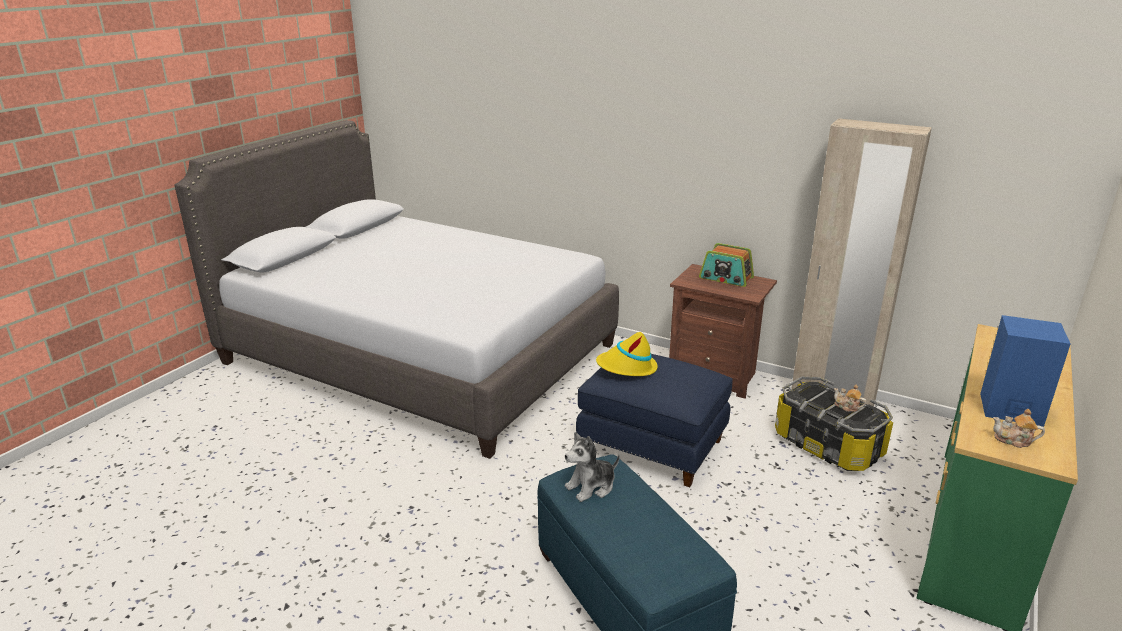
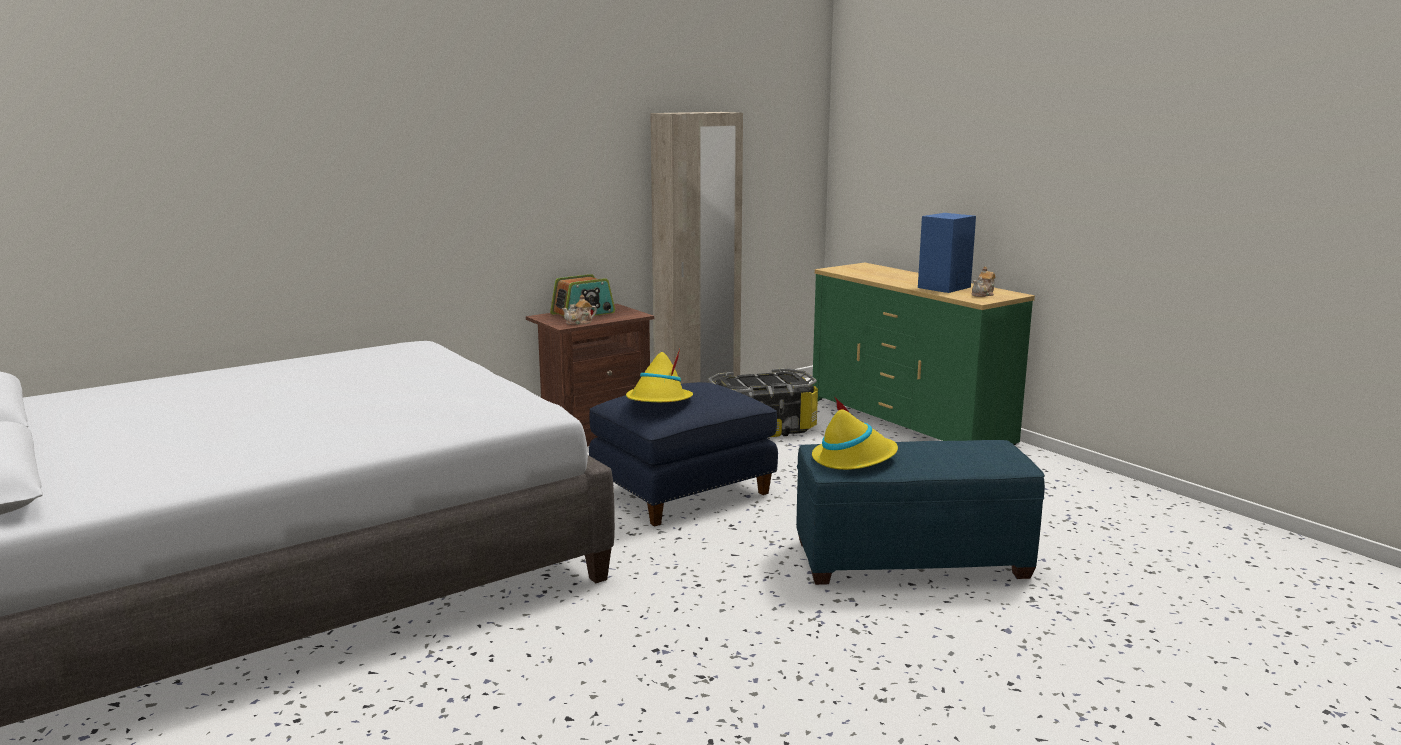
camera: 65 degrees left, 10 degrees down
plush toy [565,432,620,502] -> yellow hat [812,396,898,470]
teapot [834,385,866,412] -> teapot moved to [562,295,597,325]

